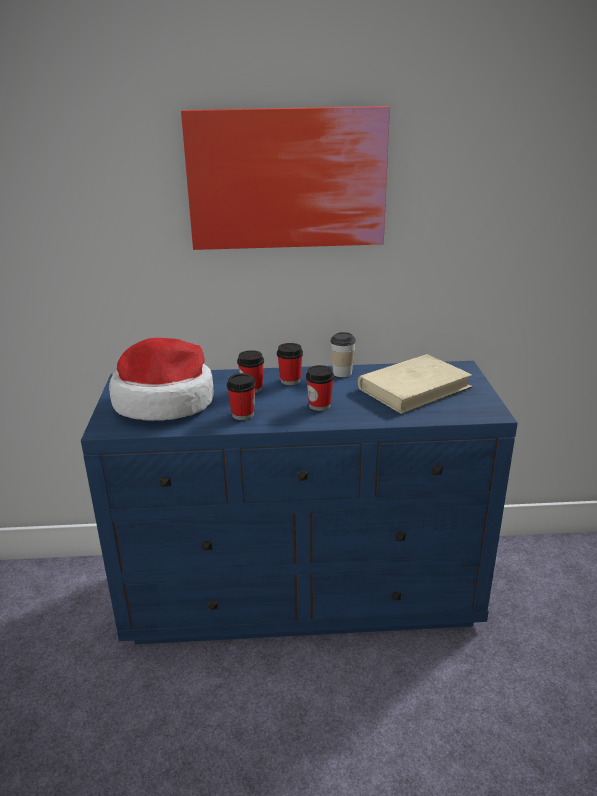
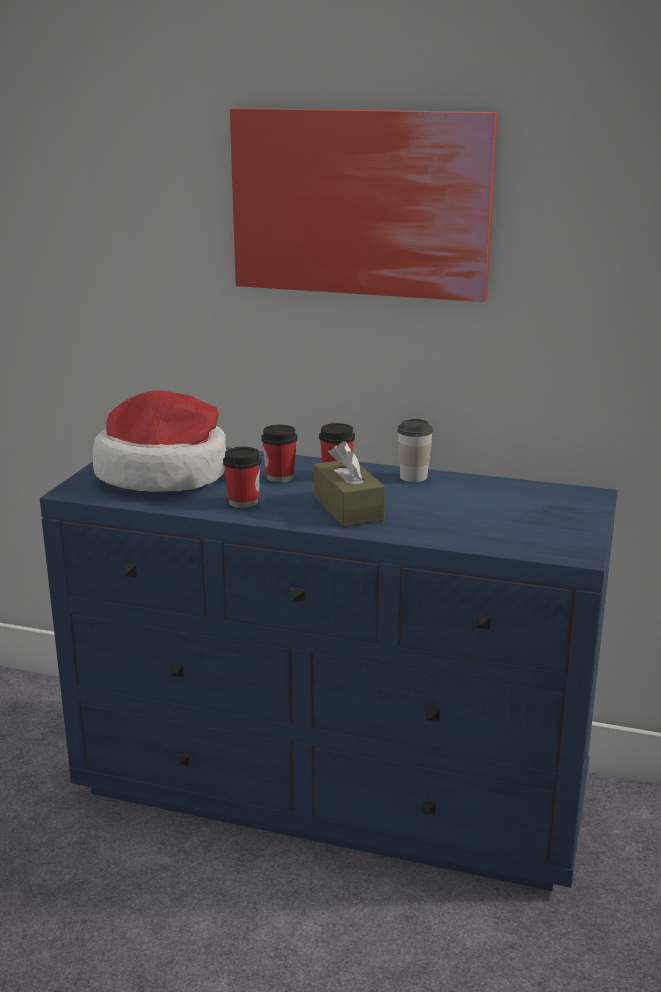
camera: 20 degrees right, 5 degrees down
cup [306,365,334,411] -> brown tissue box [314,441,385,527]
beige book [358,354,473,414] -> none

